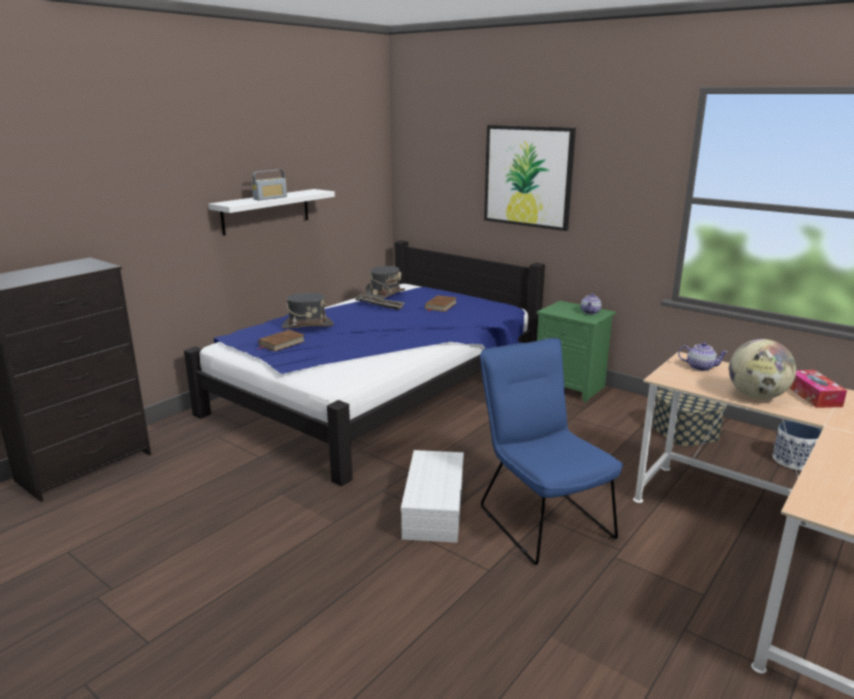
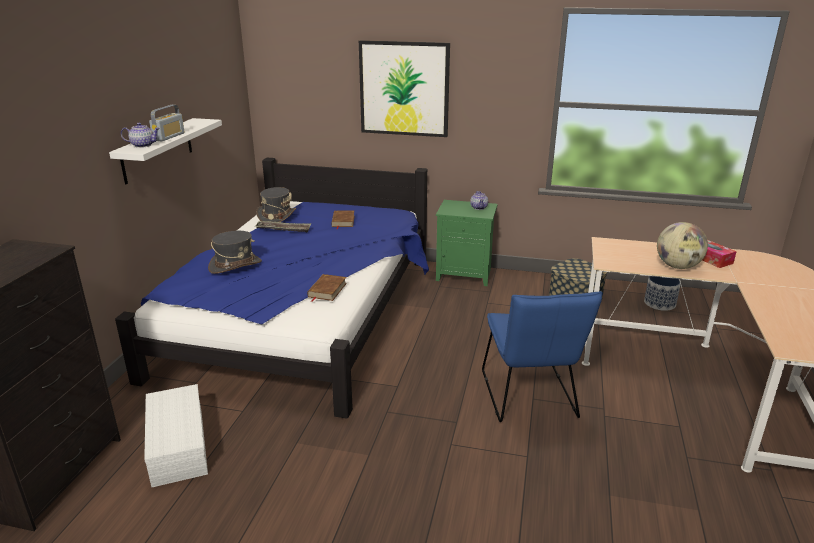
camera: 25 degrees left, 5 degrees up
brown book [258,330,305,352] -> brown book moved to [307,274,347,302]
white storage box [401,450,464,543] -> white storage box moved to [144,384,208,488]
blue chair [480,338,623,565] -> blue chair turned 135 degrees counterclockwise [482,291,603,422]
teapot [678,342,728,371] -> teapot moved to [121,123,160,148]

